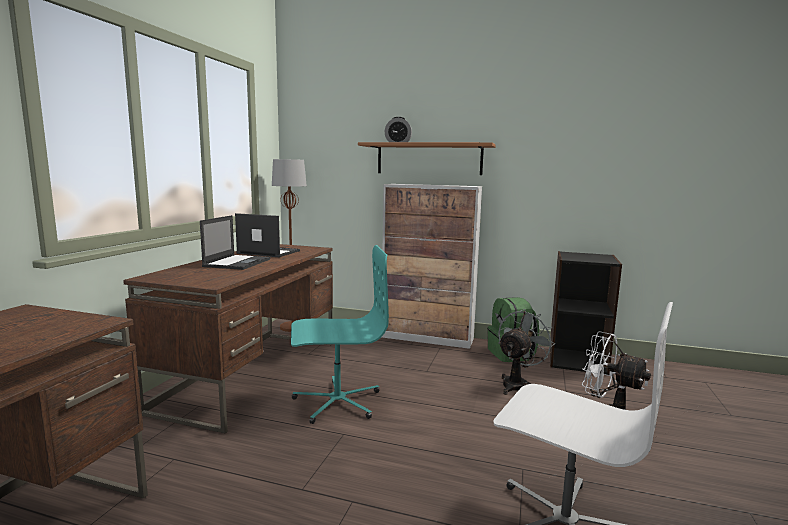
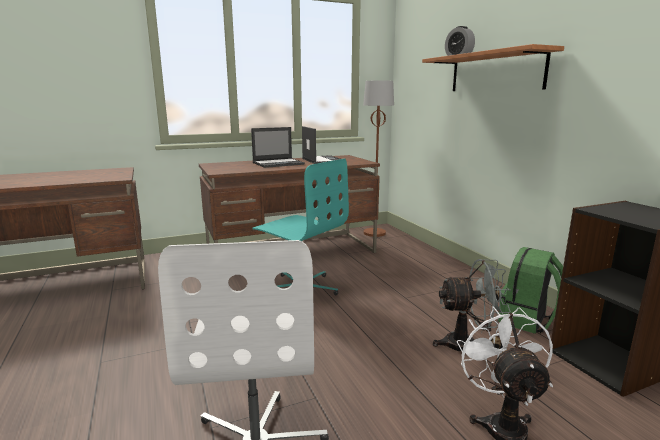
camera: 50 degrees right, 5 degrees up
cabinet [382,184,482,349] -> none

